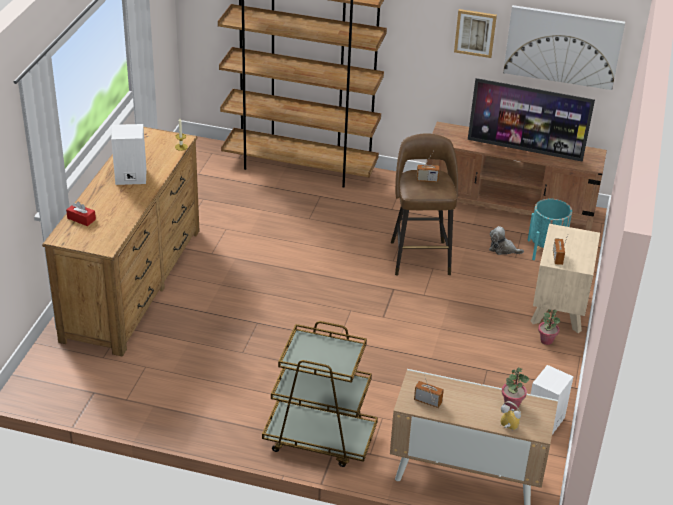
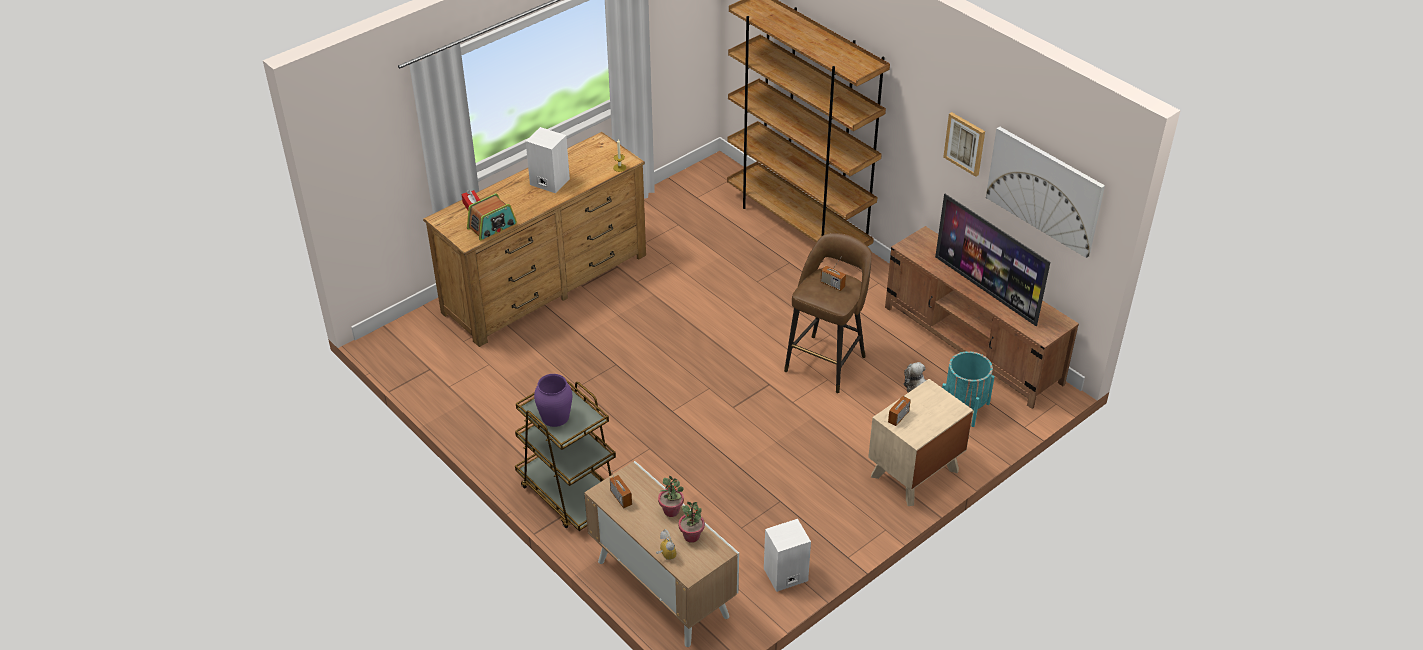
camera: 35 degrees right, 5 degrees up
potted plant [538,309,560,345] -> potted plant moved to [658,476,684,517]
none -> radio [467,193,517,241]
none -> purple vase [534,374,572,427]

